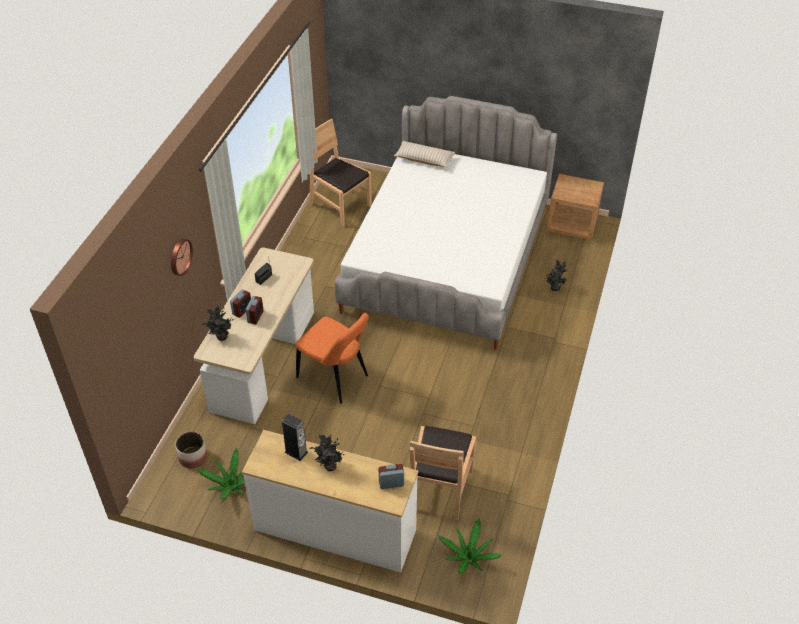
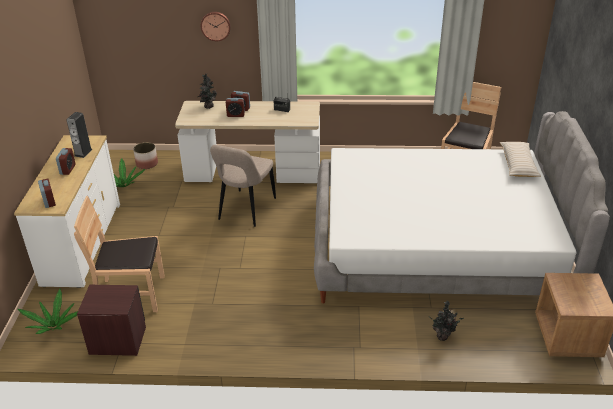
camera: 75 degrees right, 10 degrees down
orange chair [295,313,369,404] -> beige chair [210,145,276,227]
potted plant [309,434,346,471] -> alarm clock [56,148,76,175]
none -> brown nightstand [77,285,146,356]

